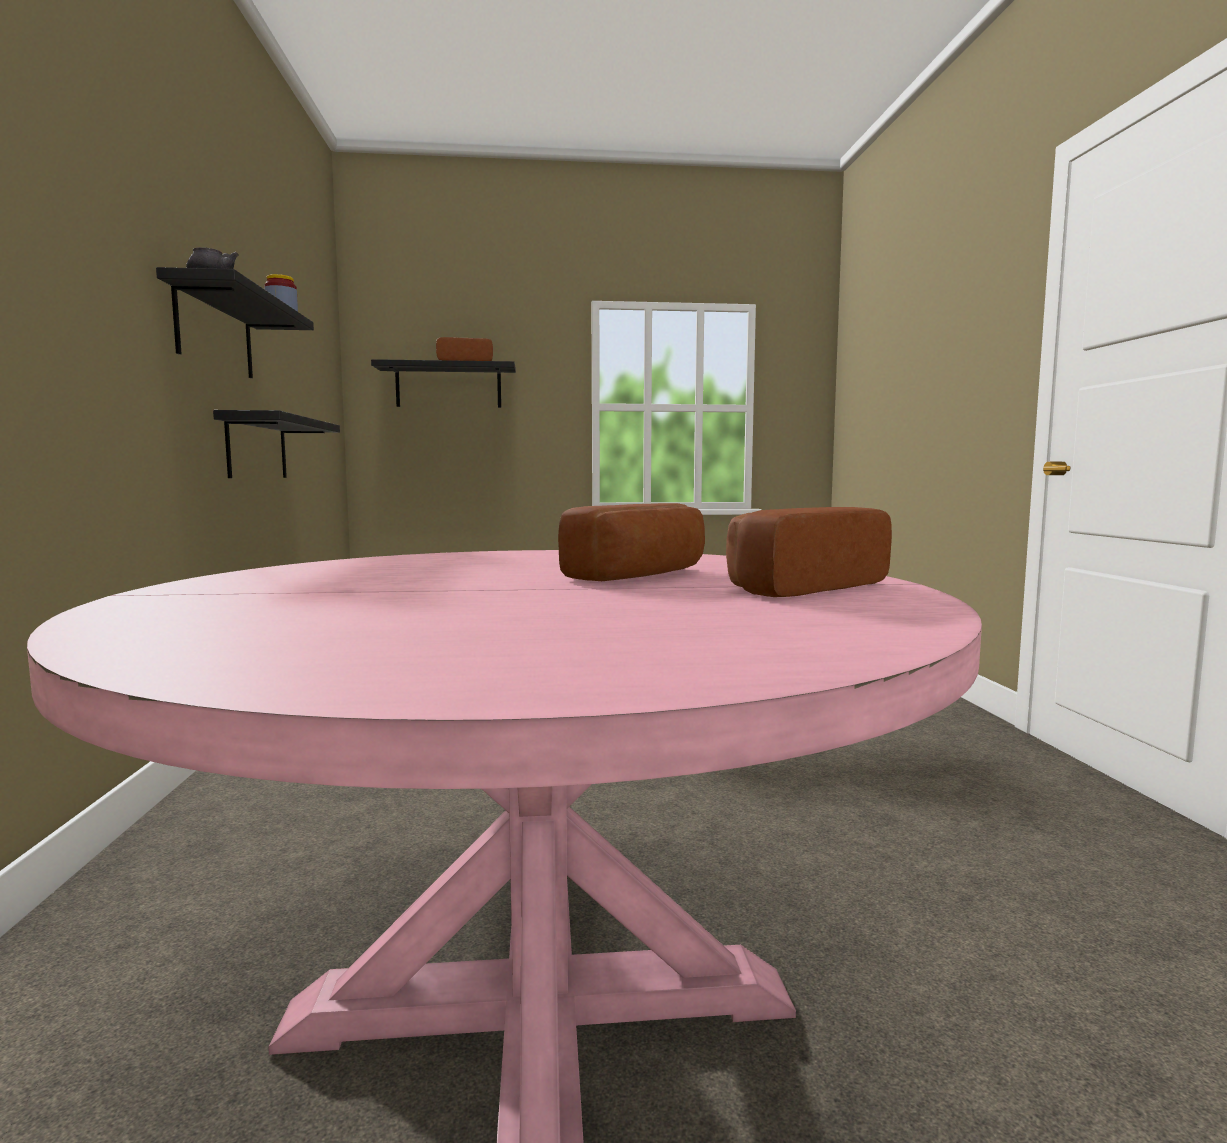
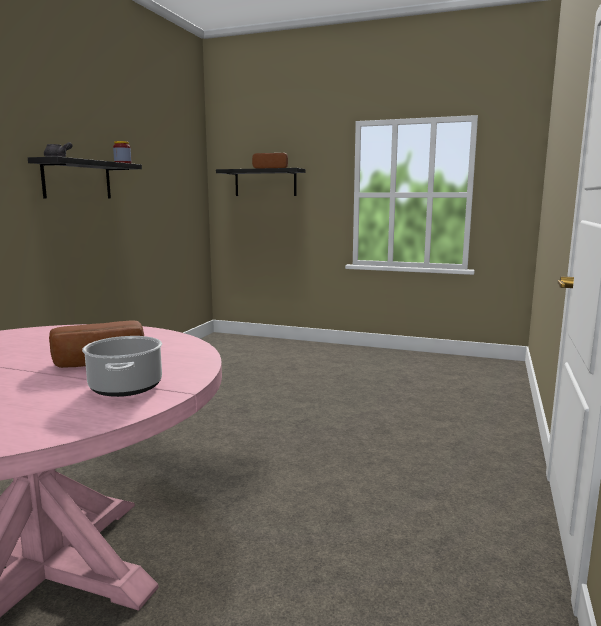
camera: 25 degrees right, 5 degrees up
black shelf [213,410,340,478] -> none
bread [726,507,892,597] -> cooking pot [82,336,162,397]

